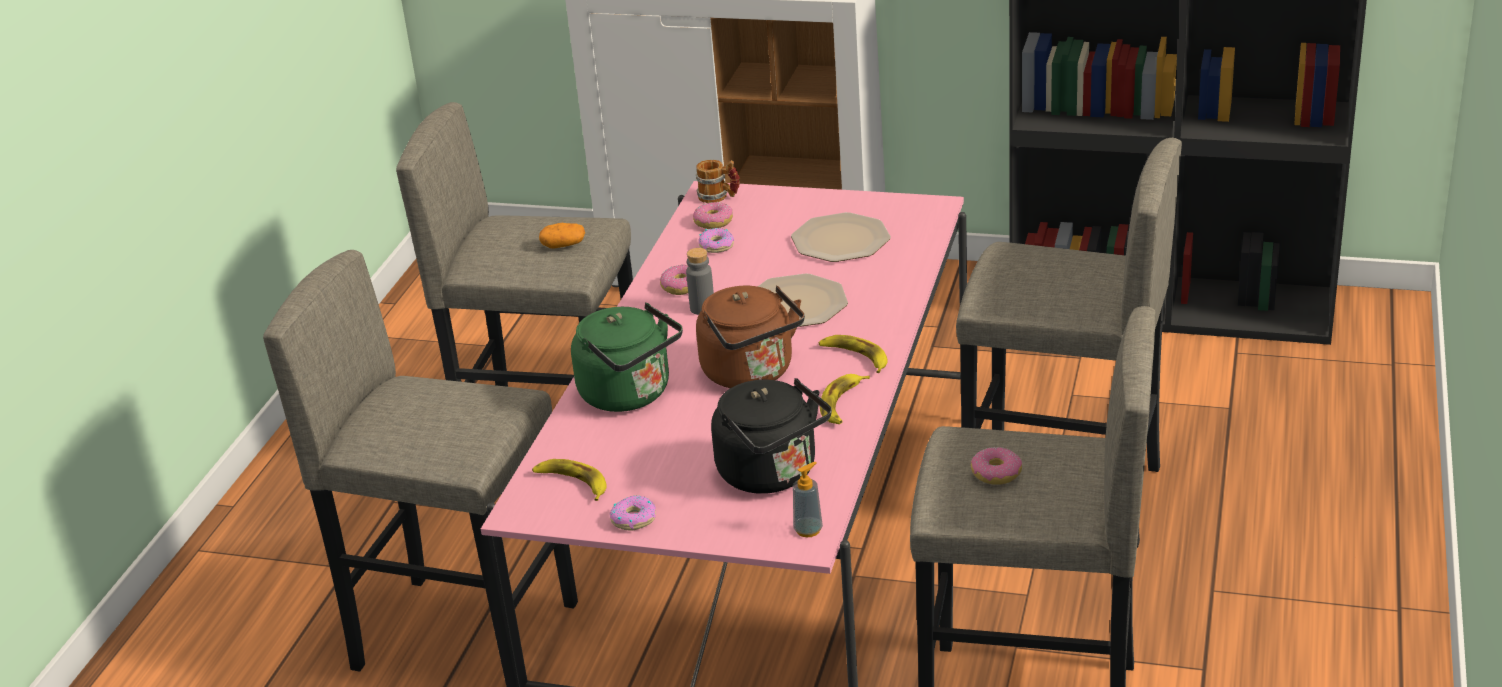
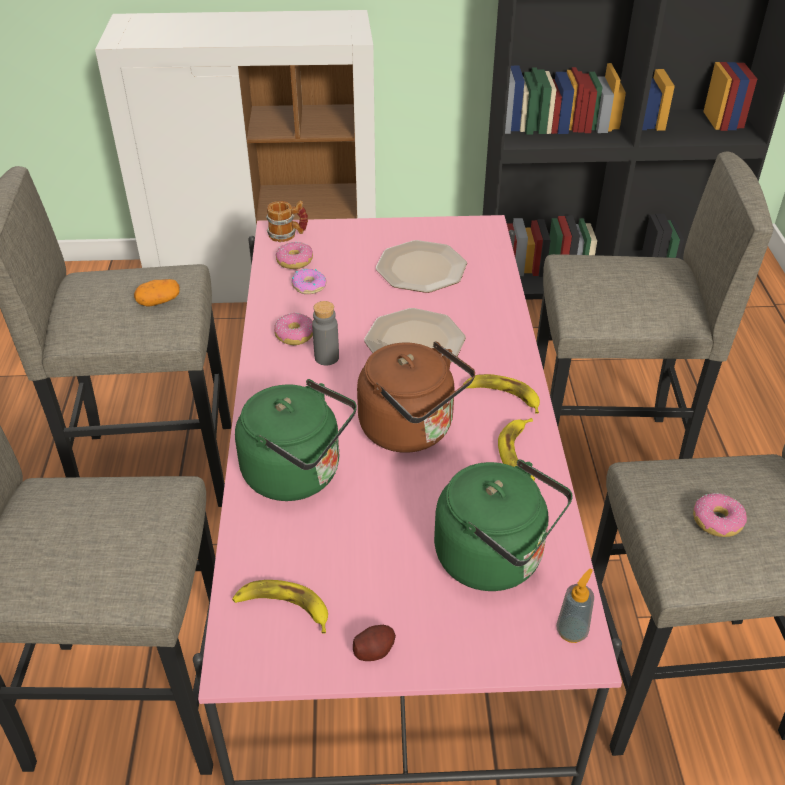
camera: 20 degrees left, 10 degrees up
donut [610,495,656,531] -> potato [353,625,396,661]
black kettle [711,378,832,494] -> green kettle [434,459,573,591]

